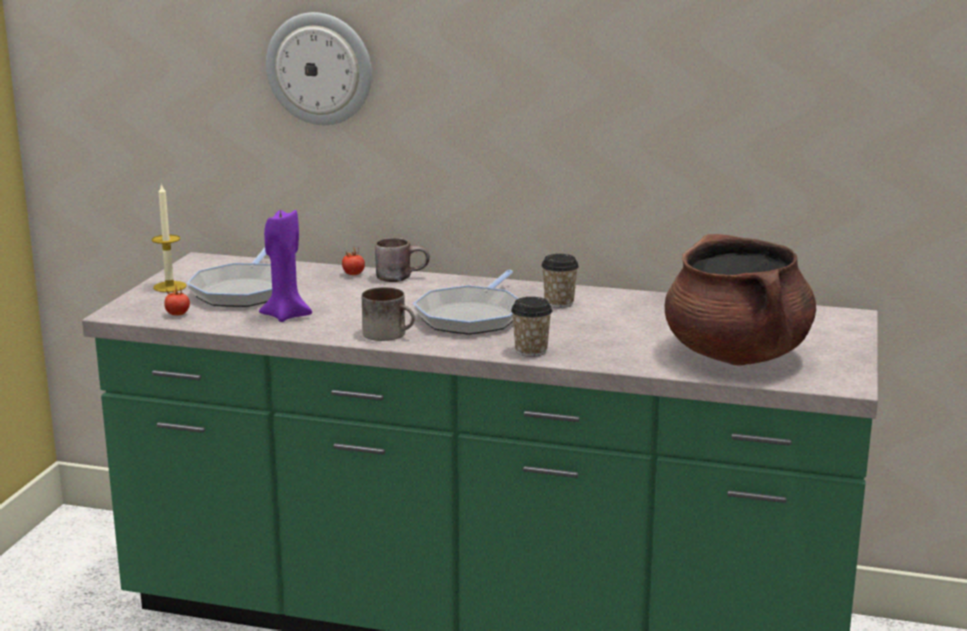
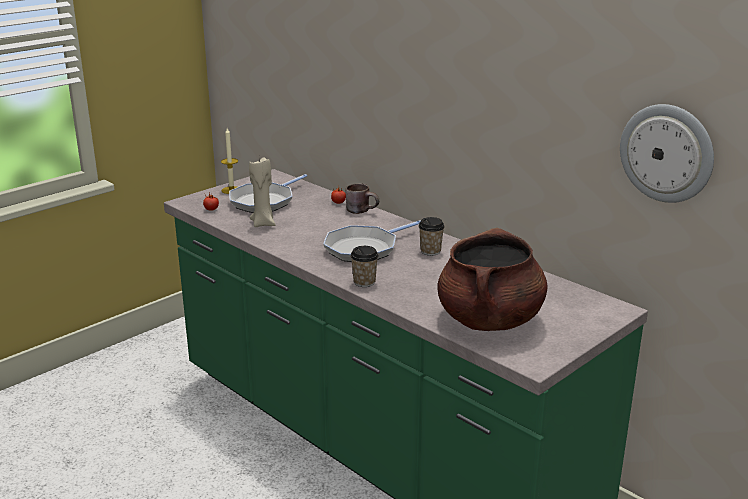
camera: 30 degrees right, 5 degrees up
purple candle [259,210,312,322] -> beige candle [249,157,276,227]
wall clock [266,12,372,125] -> wall clock moved to [620,104,714,203]
mug [362,287,415,341] -> none

